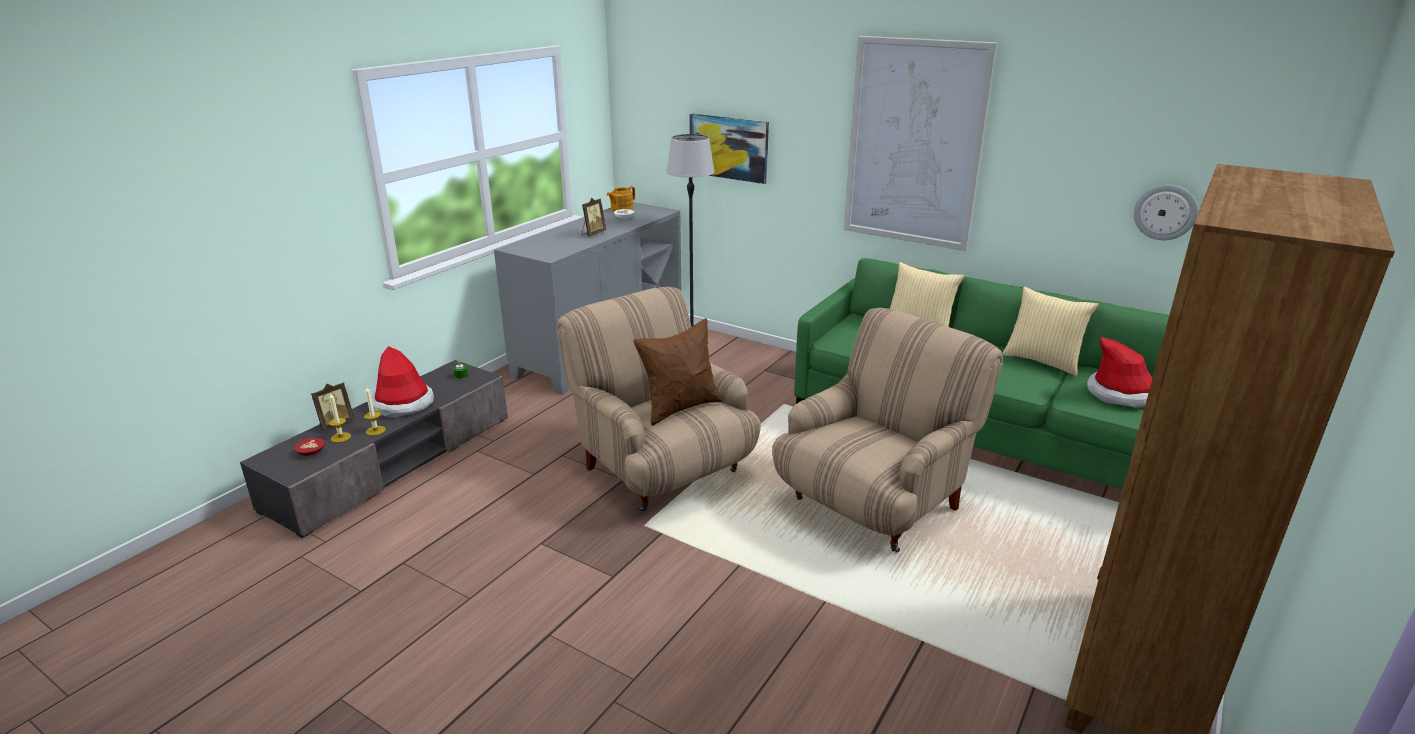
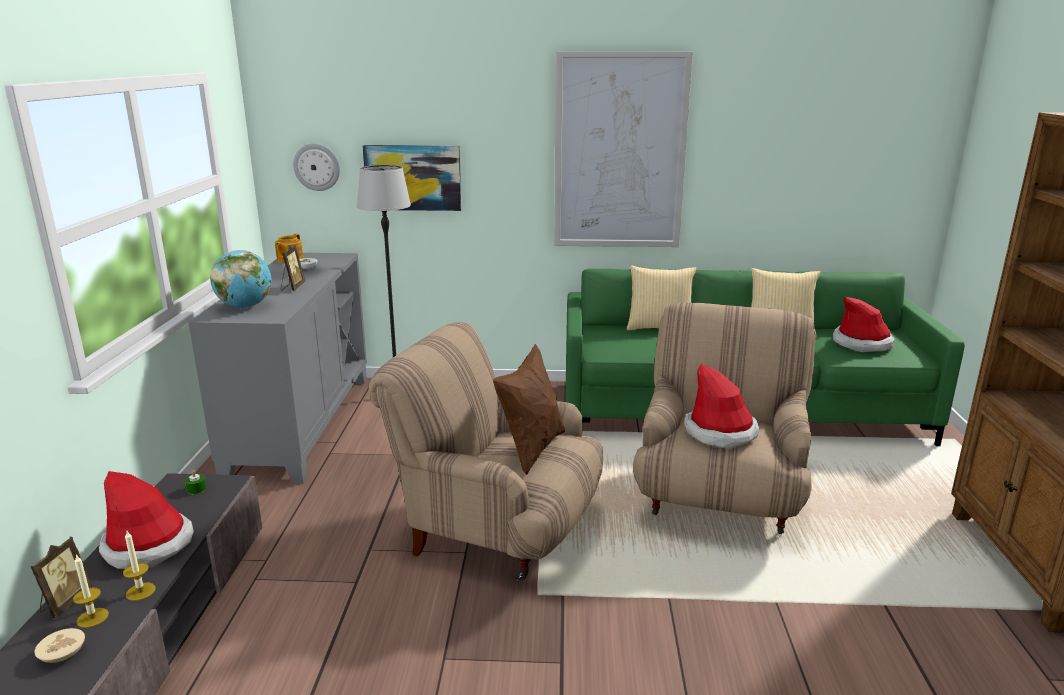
camera: 30 degrees left, 5 degrees down
red bowl [294,438,325,456] -> beige bowl [34,628,85,663]
wall clock [1134,185,1198,240] -> wall clock moved to [293,143,340,191]
none -> globe [210,250,271,308]
none -> hat [684,364,759,449]

